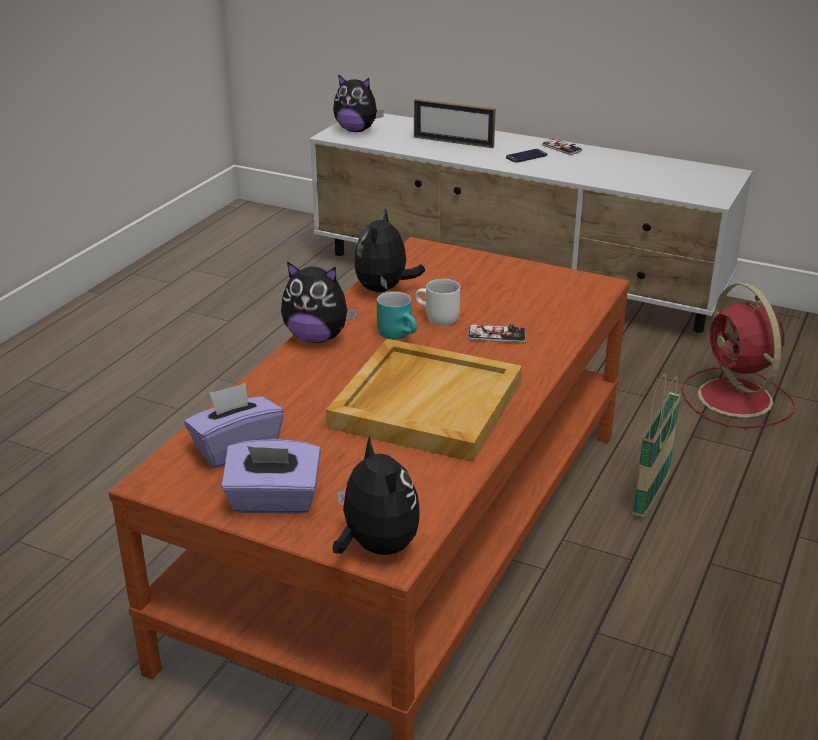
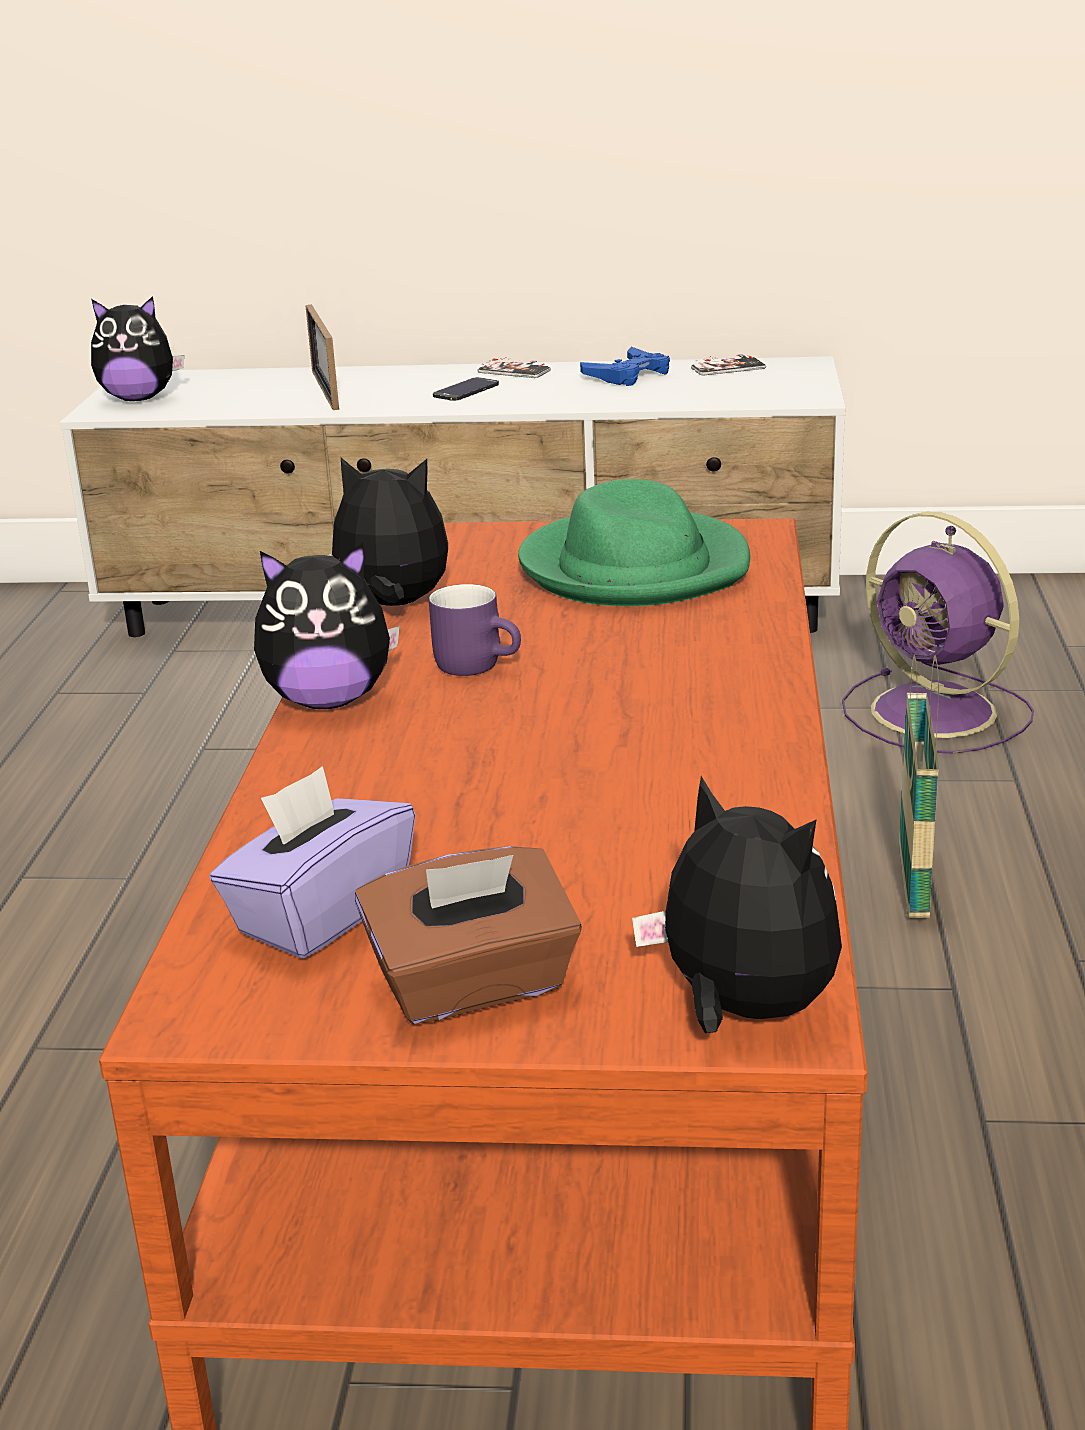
camera: 20 degrees left, 5 degrees down
purple tissue box [221,439,321,514] -> brown tissue box [355,846,582,1024]
beige tray [326,339,522,462] -> none
plush toy [354,209,425,292] -> plush toy turned 105 degrees clockwise [328,458,448,606]
turquoise mug [377,291,417,340] -> purple mug [429,584,521,676]
picture frame [414,99,496,148] -> picture frame turned 75 degrees clockwise [306,305,339,410]
white mug [415,278,460,326] -> none
phone [468,322,526,343] -> phone moved to [691,354,766,375]
red fan [681,283,795,428] -> purple fan [842,512,1034,754]
none -> green hat [518,479,750,606]
none -> blue game controller [580,347,670,386]

